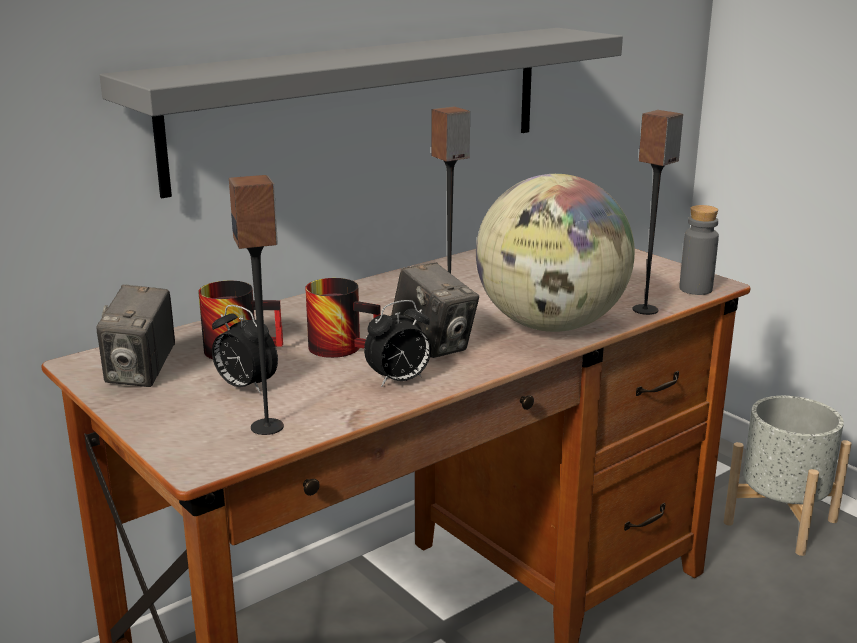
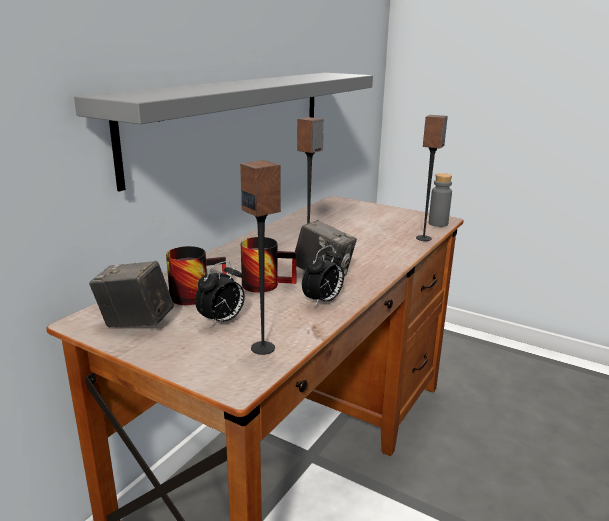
camera: 20 degrees left, 0 degrees up
camera [96,284,175,387] -> camera turned 120 degrees clockwise [89,261,174,327]
alarm clock [212,305,278,394] -> alarm clock turned 60 degrees counterclockwise [195,261,245,328]
globe [476,174,635,332] -> none
grey planter [724,396,852,556] -> none

